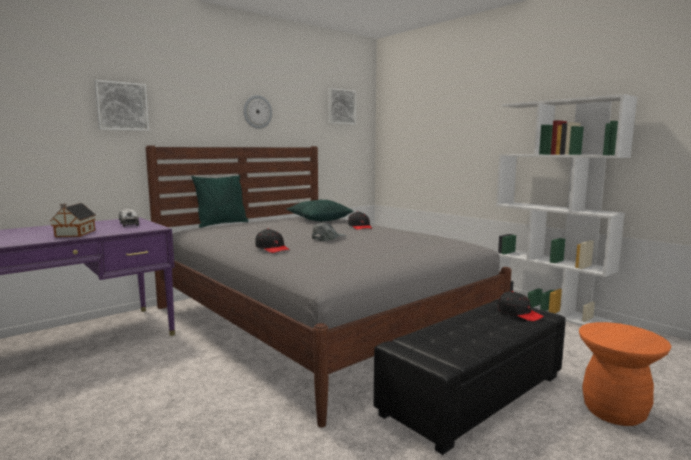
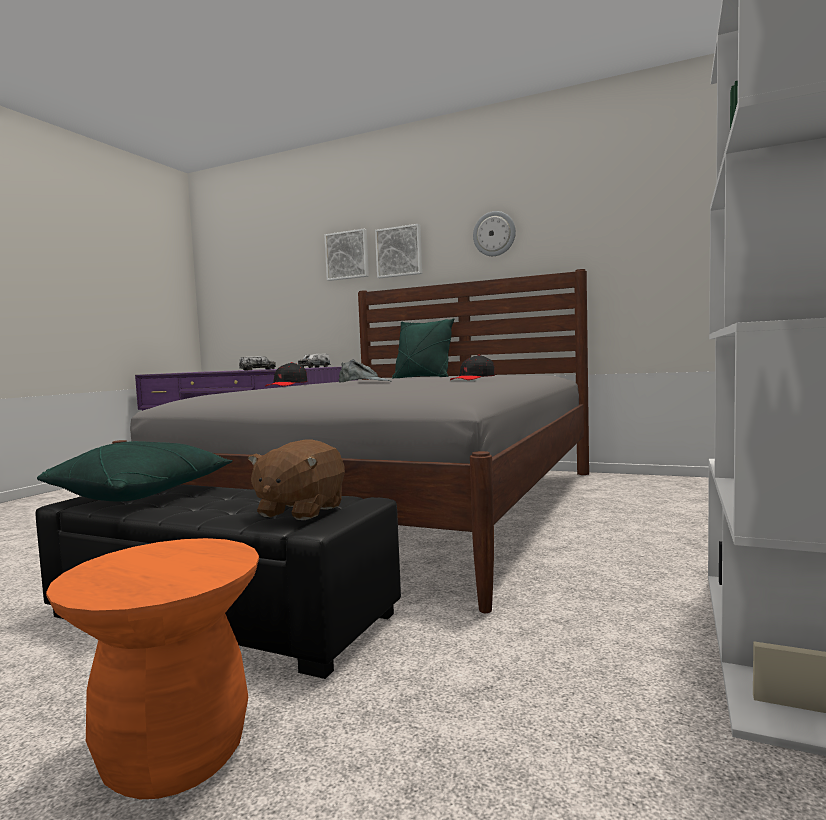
camera: 65 degrees right, 5 degrees down
toy house [50,203,96,237] -> toy truck [239,356,276,370]
green pillow [287,199,353,221] -> green pillow moved to [37,441,233,502]
picture [328,88,356,125] -> picture moved to [375,224,422,278]
black cap [498,291,544,321] -> brown plush toy [248,439,345,520]

